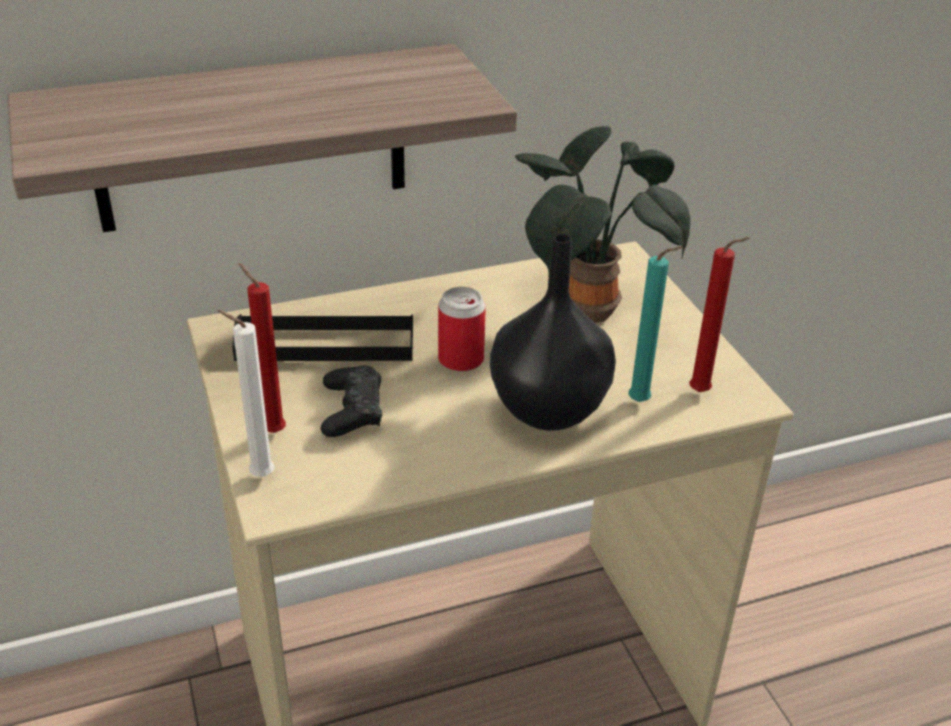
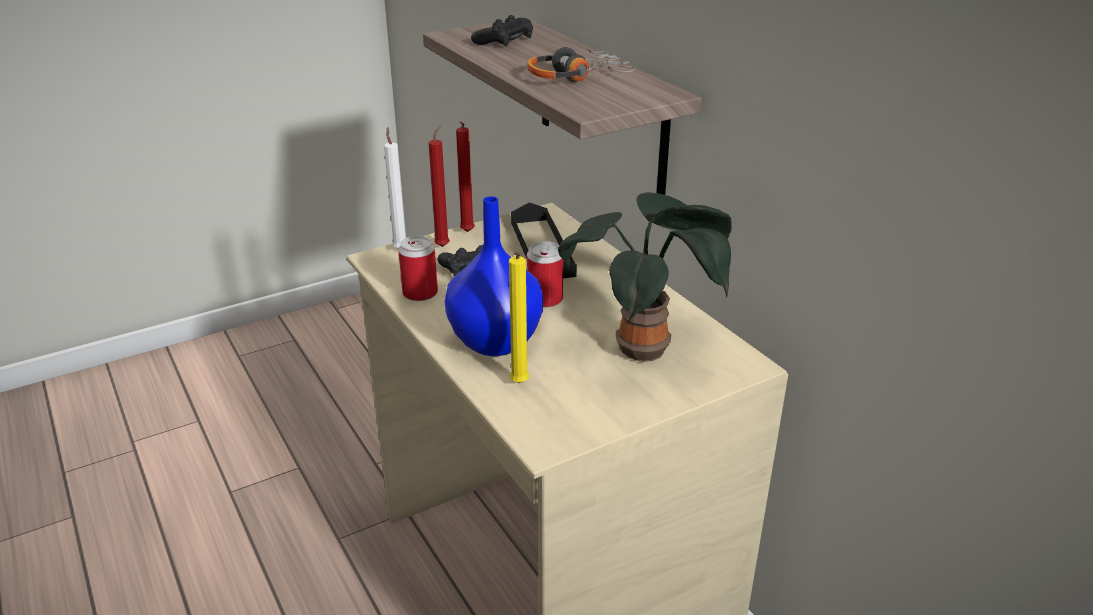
camera: 80 degrees right, 5 degrees down
black vase [490,233,616,431] -> blue vase [445,196,543,356]
turquoise candle [629,246,683,402] -> yellow candle [509,252,529,383]
red candle [689,237,749,392] -> red candle moved to [456,121,475,232]
none -> can [398,236,438,301]
none -> black game controller [471,15,533,47]
none -> headphones [527,47,635,82]

